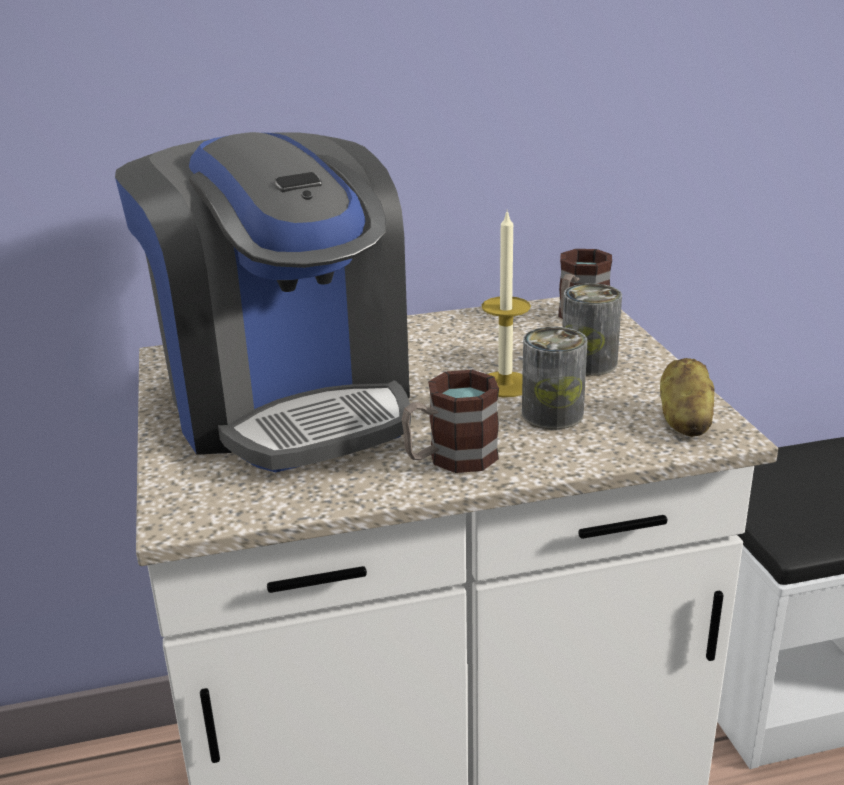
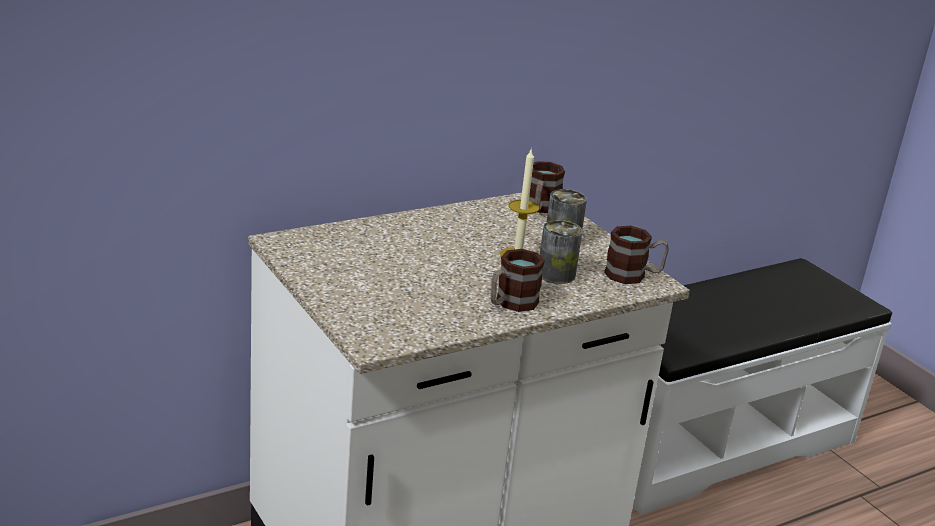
camera: 20 degrees left, 0 degrees up
coffee machine [115,132,411,472] -> none
potato [660,358,715,437] -> mug [604,226,669,284]

